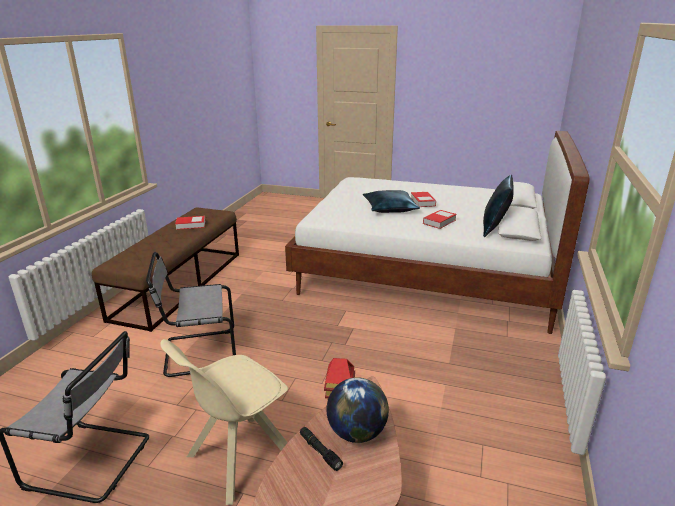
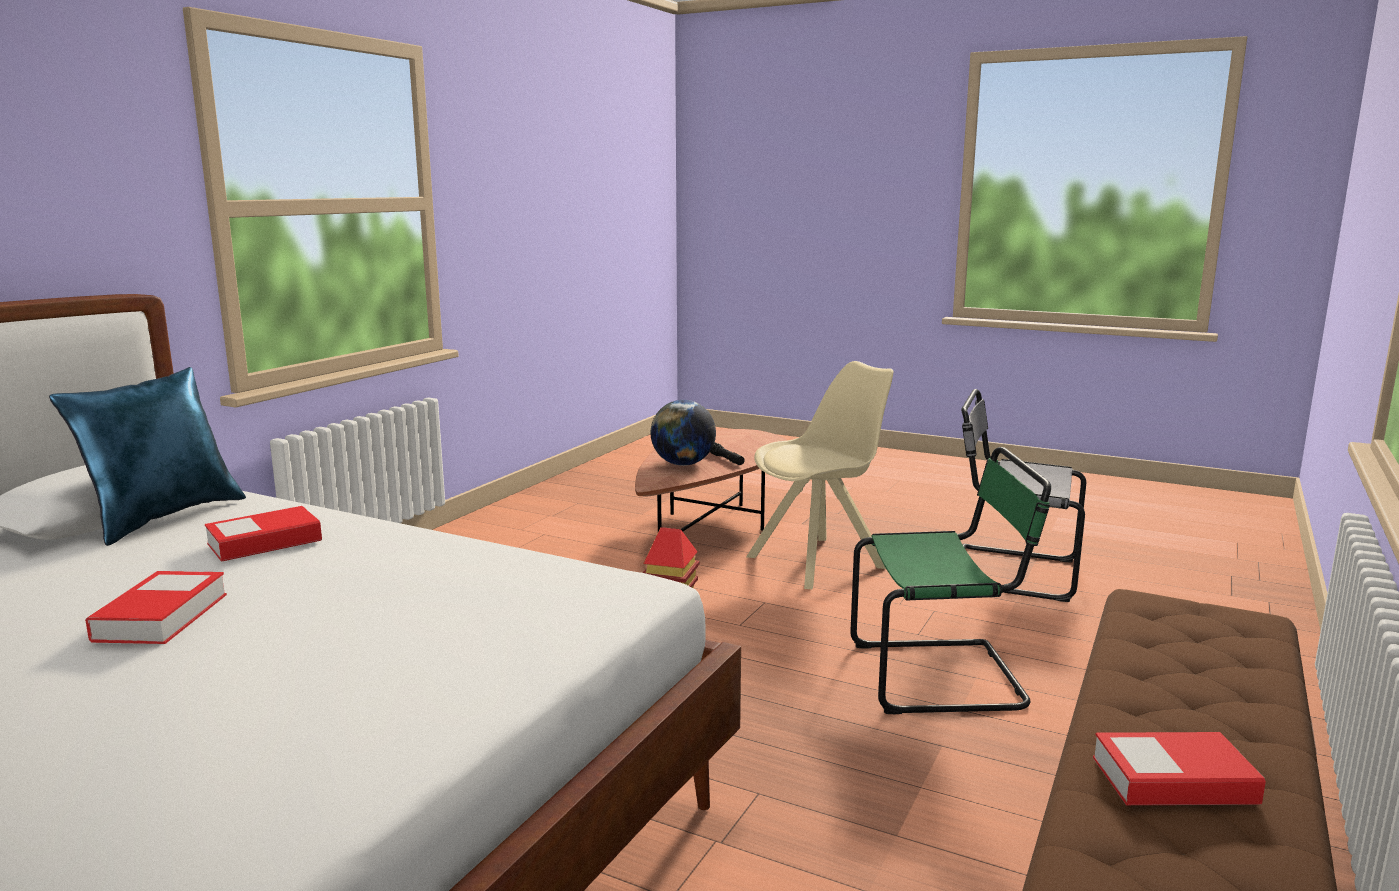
camera: 170 degrees left, 10 degrees down
grey chair [146,252,236,377] -> green chair [850,447,1051,714]
blue pillow [363,190,420,213] -> none

